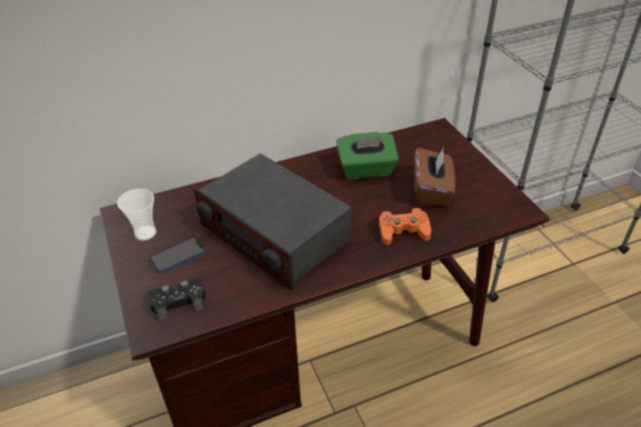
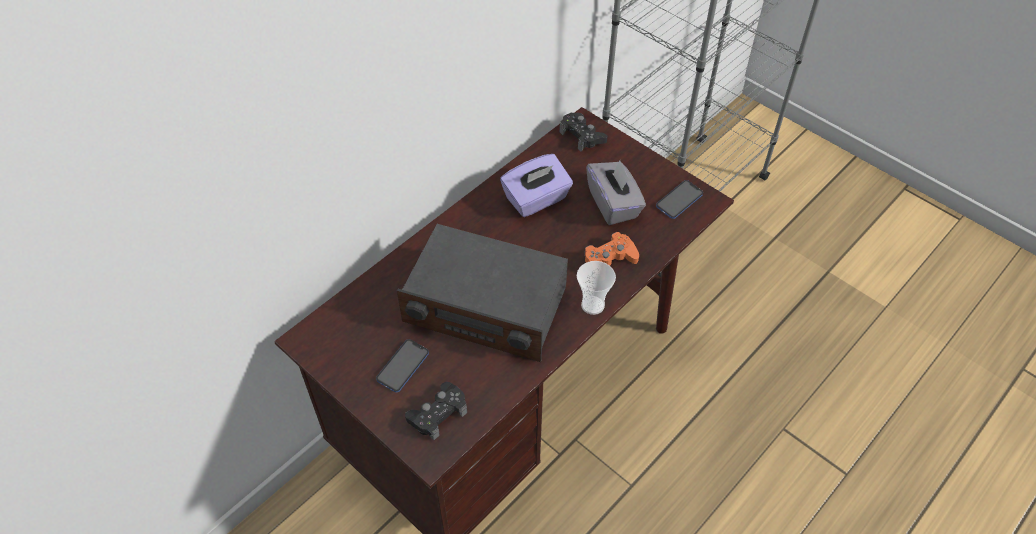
camera: 25 degrees left, 10 degrees up
cup [117,188,156,241] -> cup moved to [577,261,616,315]
green tissue box [336,132,399,179] -> purple tissue box [500,154,573,217]
brown tissue box [415,148,456,206] -> grey tissue box [586,160,646,225]
none -> black game controller [559,112,607,152]
none -> phone [656,180,703,219]

